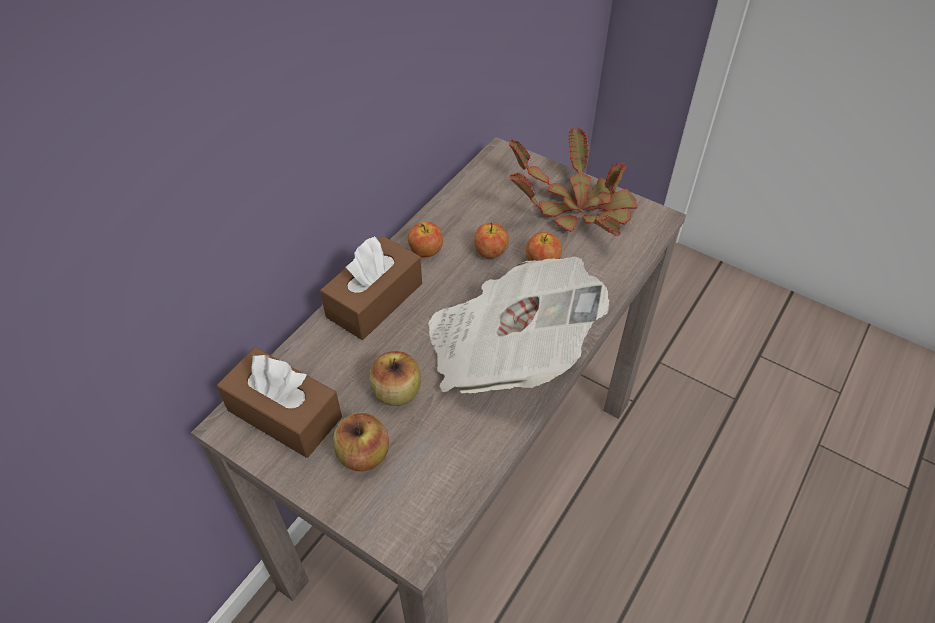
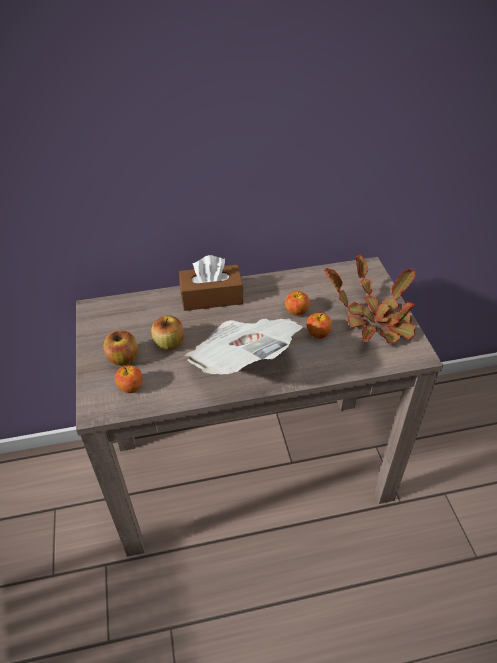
camera: 45 degrees right, 5 degrees down
brown tissue box [217,347,342,458] -> none
apple [408,221,443,257] -> apple moved to [115,365,142,393]

